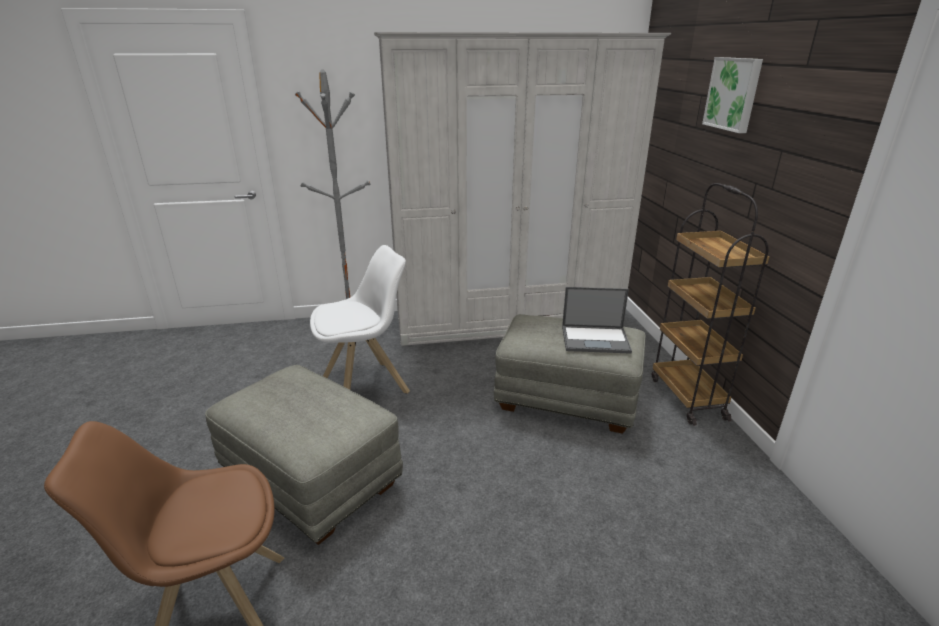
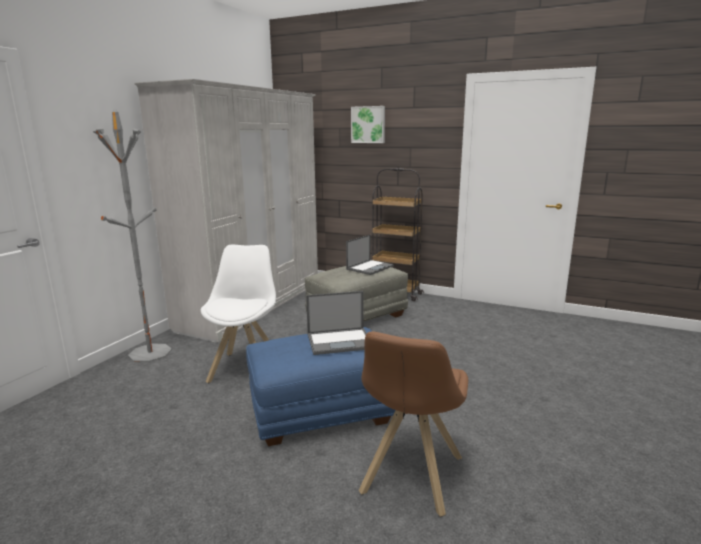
camera: 55 degrees left, 10 degrees down
grey ottoman [205,365,403,545] -> blue ottoman [246,327,395,446]
none -> laptop [306,291,367,355]

